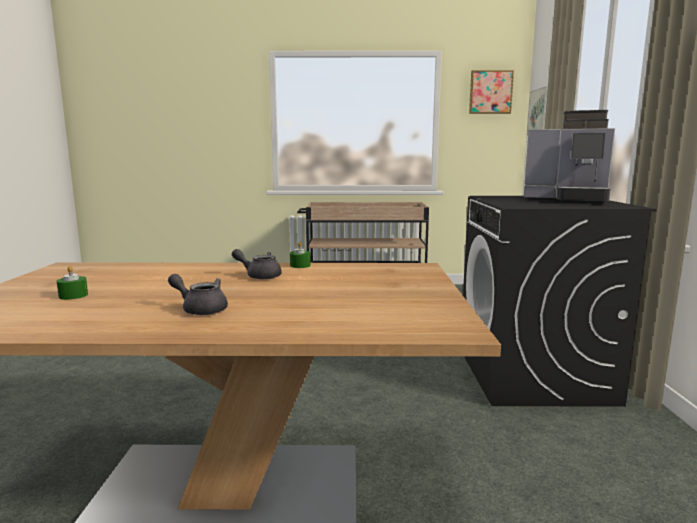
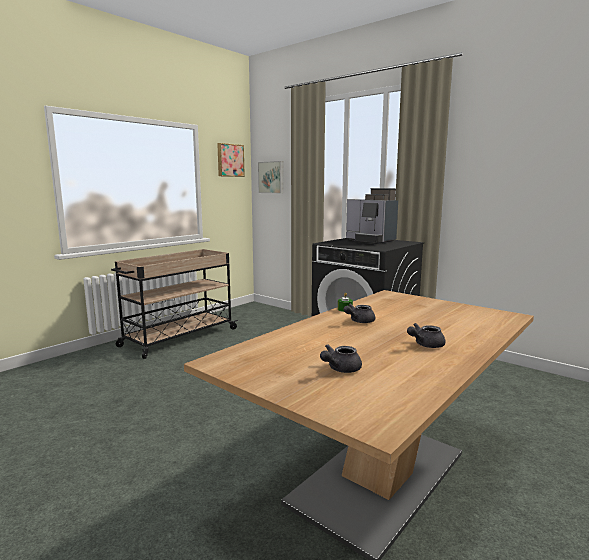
camera: 50 degrees left, 0 degrees up
green candle [57,266,88,300] -> grey teapot [320,344,362,373]
coffee machine [524,110,615,204] -> coffee machine turned 75 degrees clockwise [346,188,398,244]

